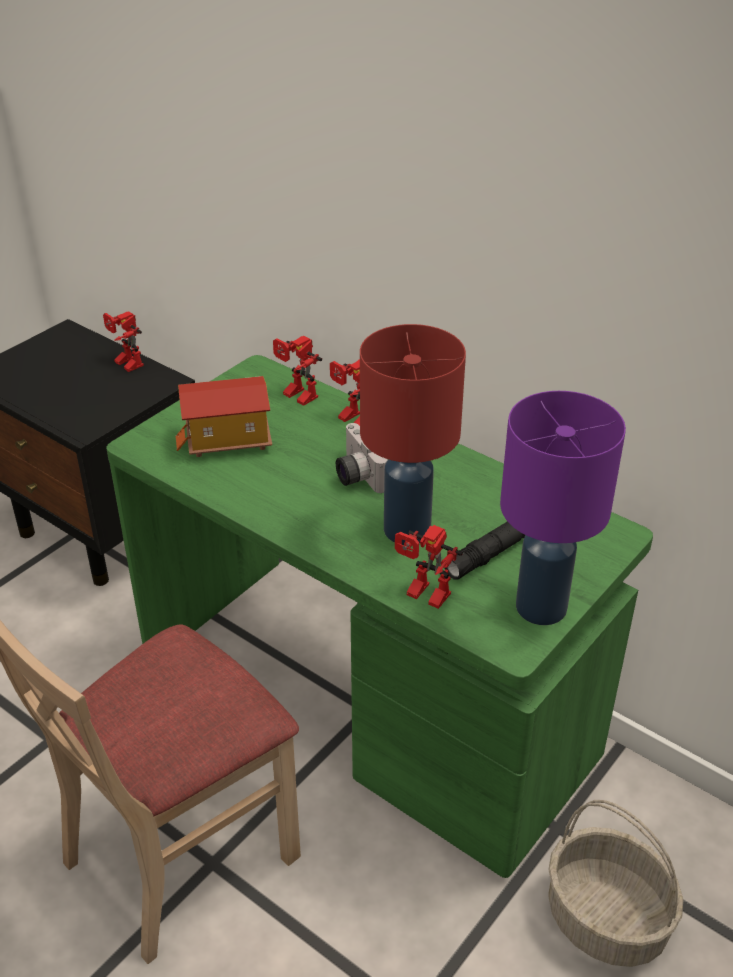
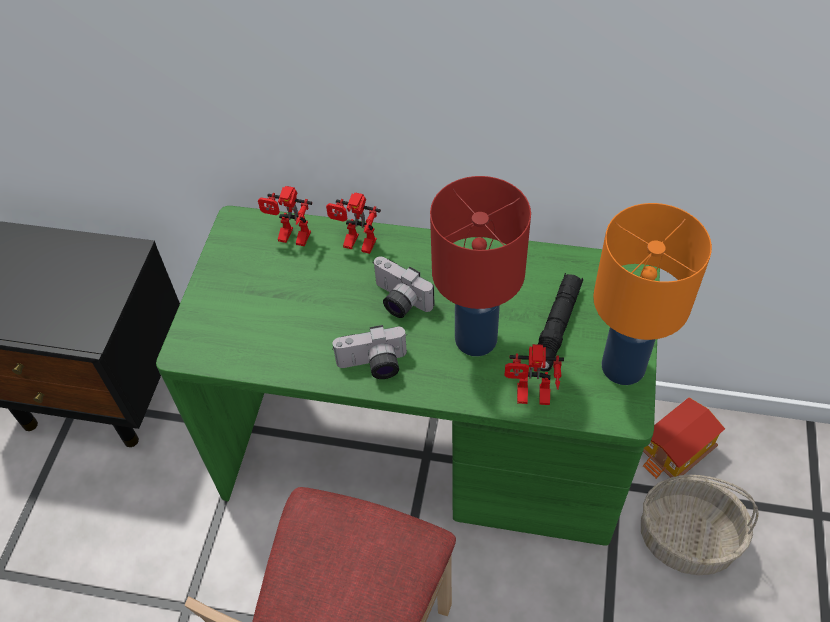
camera: 25 degrees left, 15 degrees up
toy robot [103,311,144,372] -> none
toy house [175,376,272,457] -> toy house moved to [642,397,725,479]
purple table lamp [500,391,626,625] -> orange table lamp [593,203,712,385]
none -> camera [333,325,407,379]

